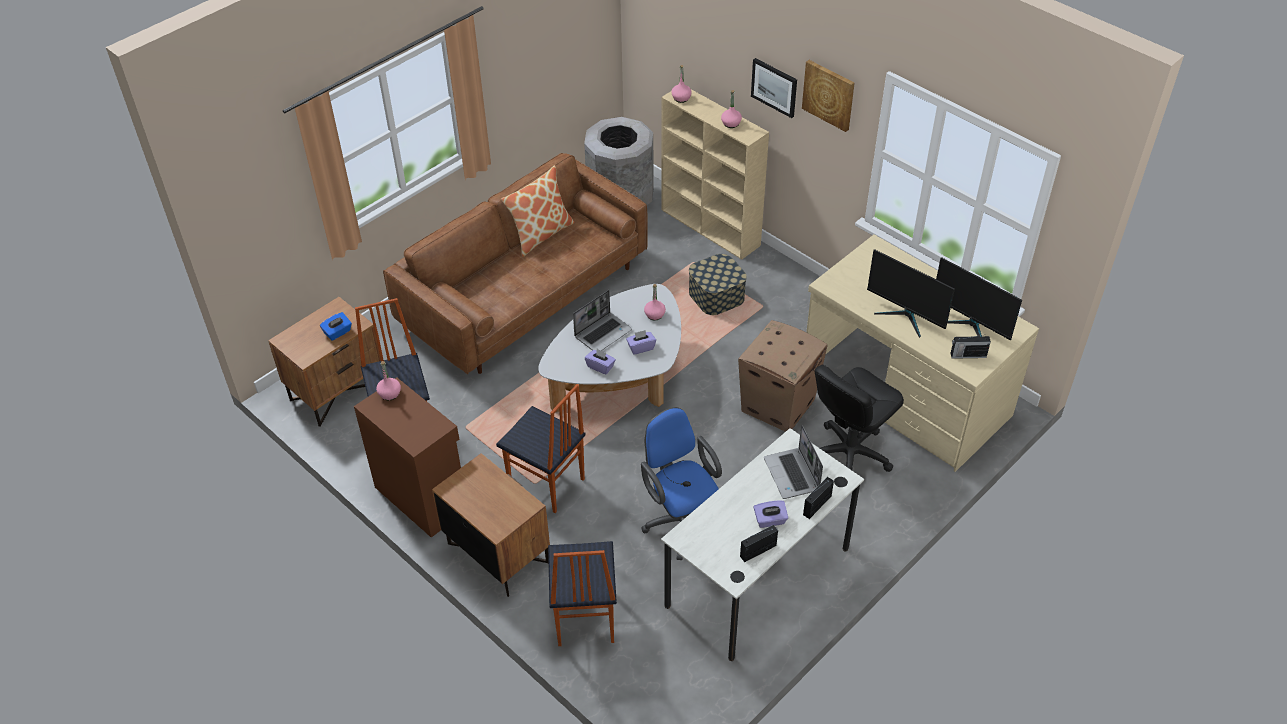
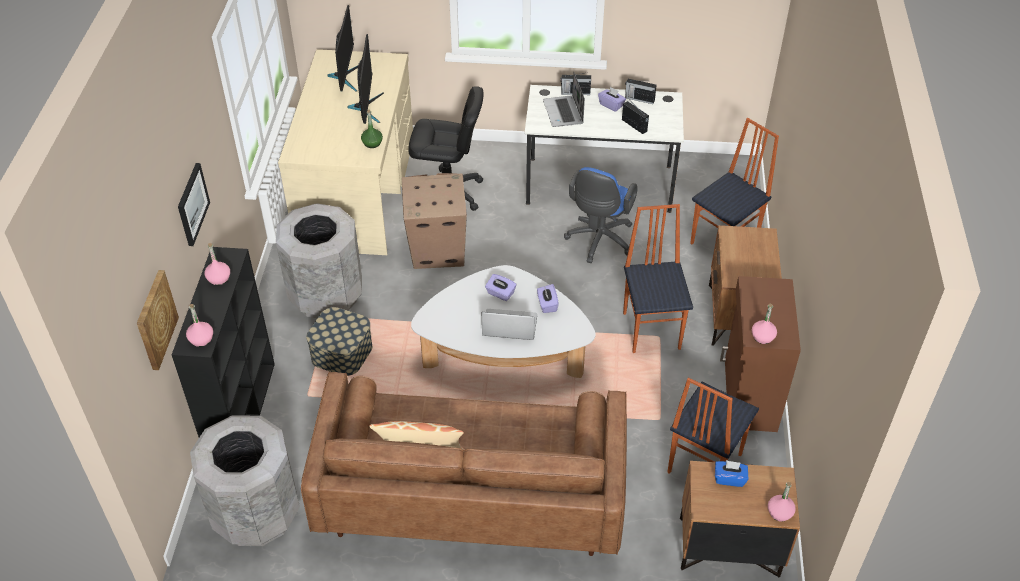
camera: 130 degrees left, 0 degrees up
pink bottle [644,284,666,320] -> pink bottle moved to [768,482,796,521]
beige bookcase [661,89,769,260] -> black bookcase [172,247,275,437]
laptop [764,425,823,499] -> laptop turned 135 degrees clockwise [543,72,585,127]
picture [802,60,855,132] -> picture moved to [137,270,179,370]
radio [951,334,991,359] -> radio moved to [622,101,649,134]
none -> grey trash can [276,203,362,318]
none -> green bottle [361,110,383,148]

